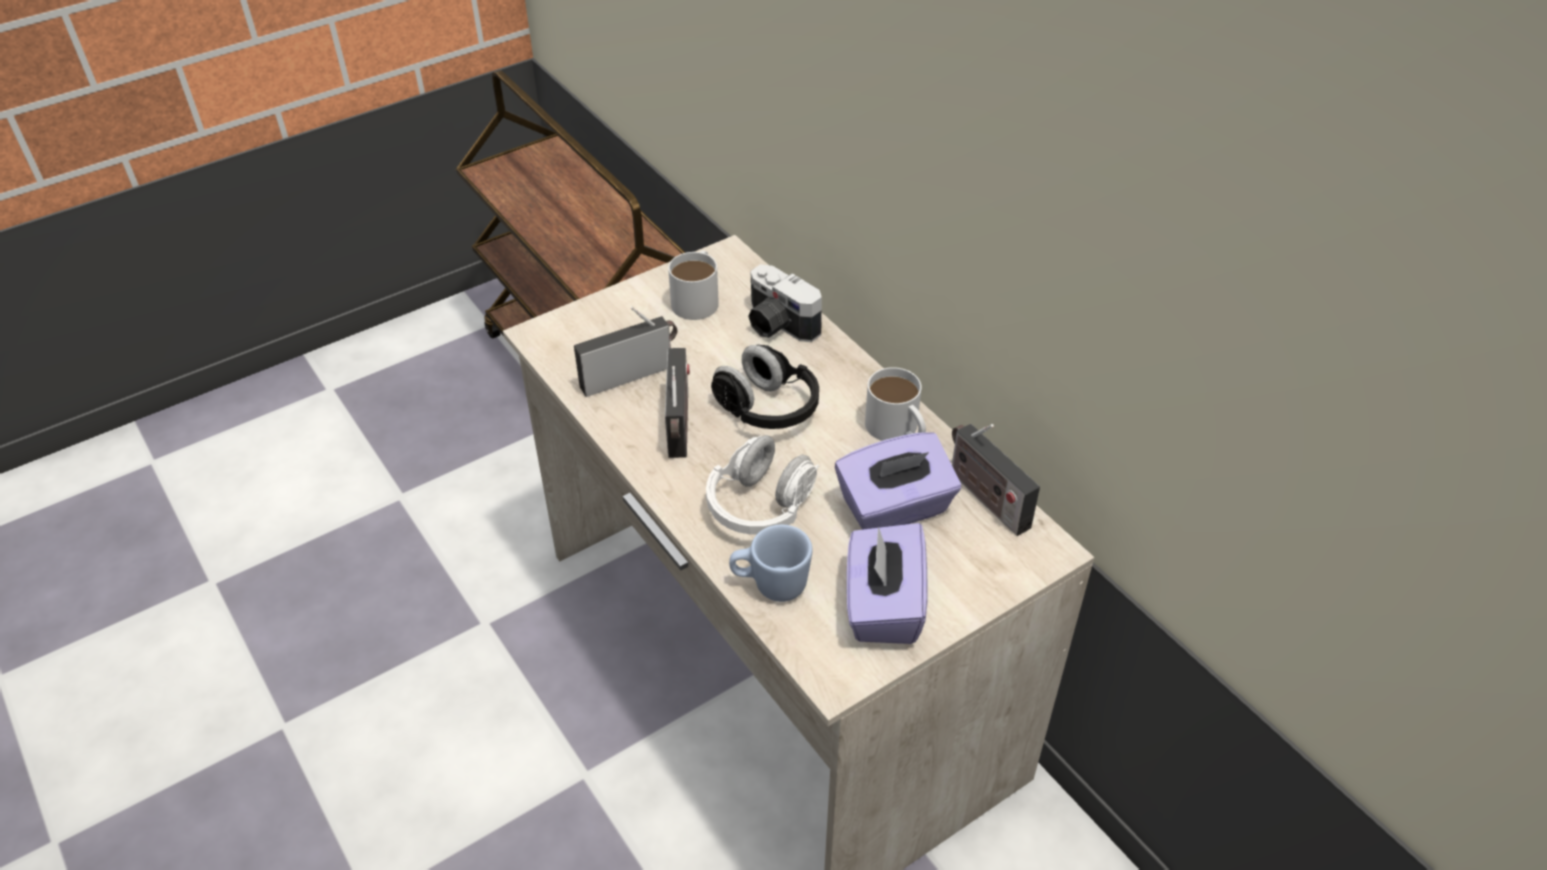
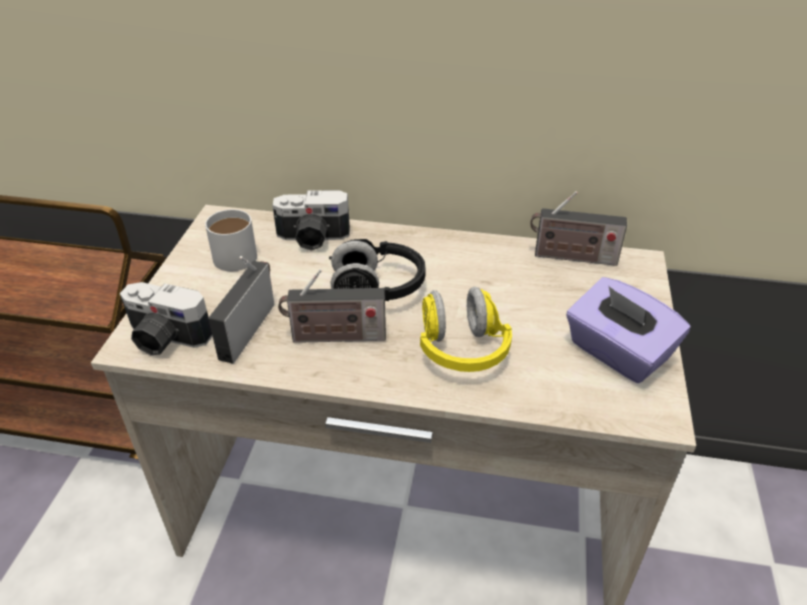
camera: 45 degrees left, 5 degrees down
radio [665,348,690,458] -> radio turned 135 degrees clockwise [278,269,386,343]
white headphones [706,435,819,535] -> yellow headphones [420,287,512,372]
blue mug [729,525,813,602] -> none
purple tissue box [835,432,961,530] -> none
white mug [865,367,926,441] -> none
none -> camera [120,282,213,355]

